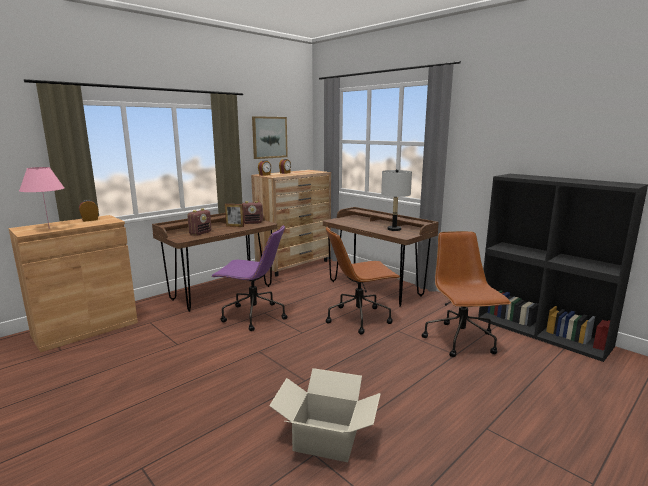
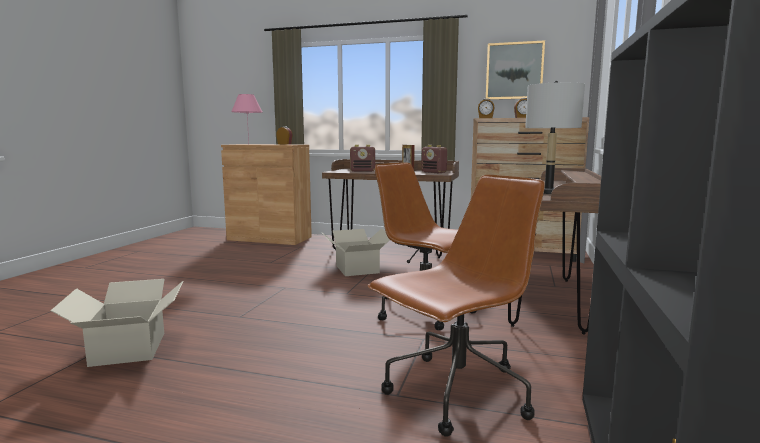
camera: 60 degrees right, 5 degrees down
purple office chair [211,225,288,331] -> cardboard box [321,229,390,276]

